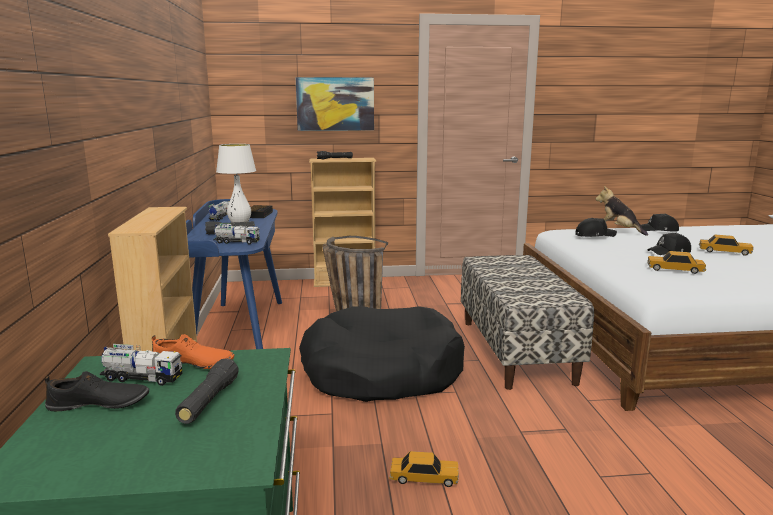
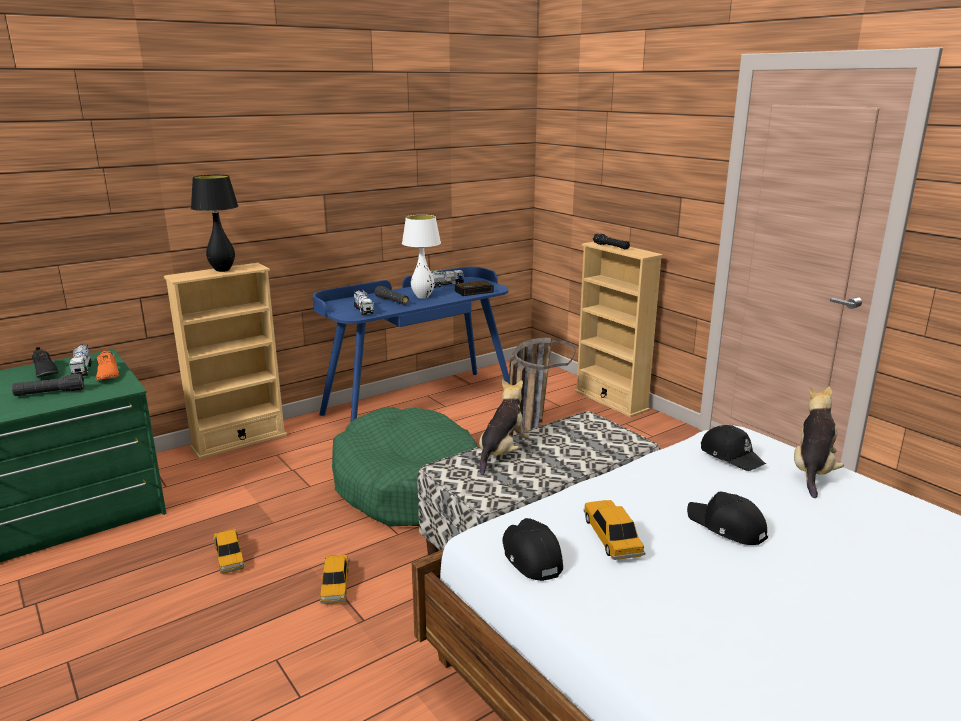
camera: 60 degrees right, 5 degrees up
picture [296,77,374,131] -> none
black dog bed [299,306,465,402] -> green dog bed [332,407,477,527]
black cap [641,214,679,232] -> black cap moved to [502,518,563,581]
toy car [699,235,753,256] -> toy car moved to [320,555,349,604]
none -> black table lamp [191,175,238,272]
none -> plush toy [479,380,529,475]

